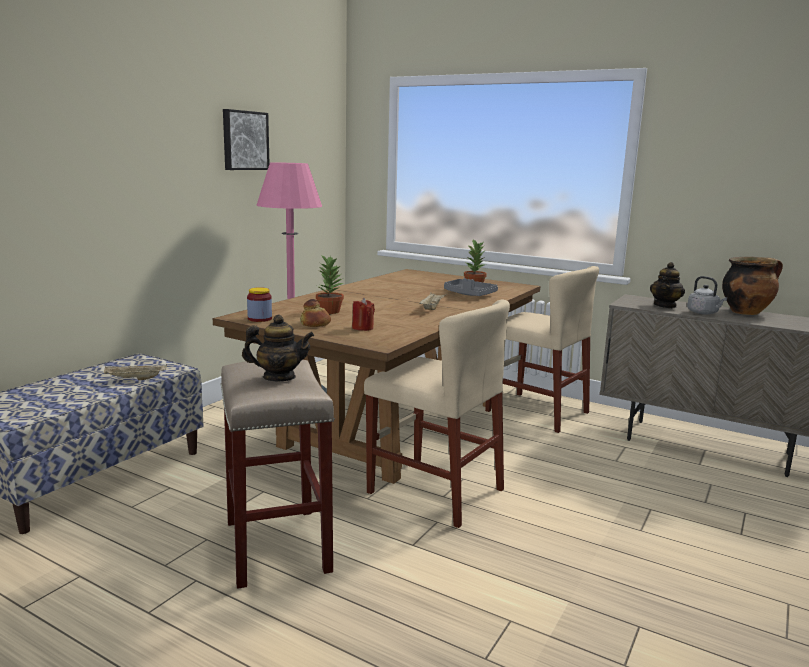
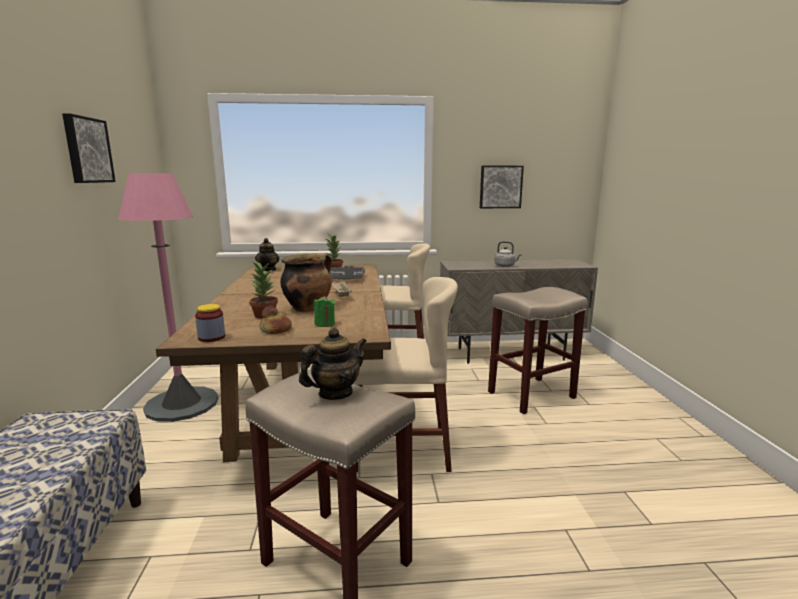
camera: 35 degrees left, 0 degrees up
beige tray [104,364,167,380] -> none
red candle [352,298,375,331] -> green candle [313,296,335,327]
teapot [650,262,685,309] -> teapot moved to [255,238,280,271]
cooking pot [722,257,783,315] -> cooking pot moved to [280,253,332,312]
none -> picture [480,166,524,208]
none -> beige stool [488,287,587,414]

